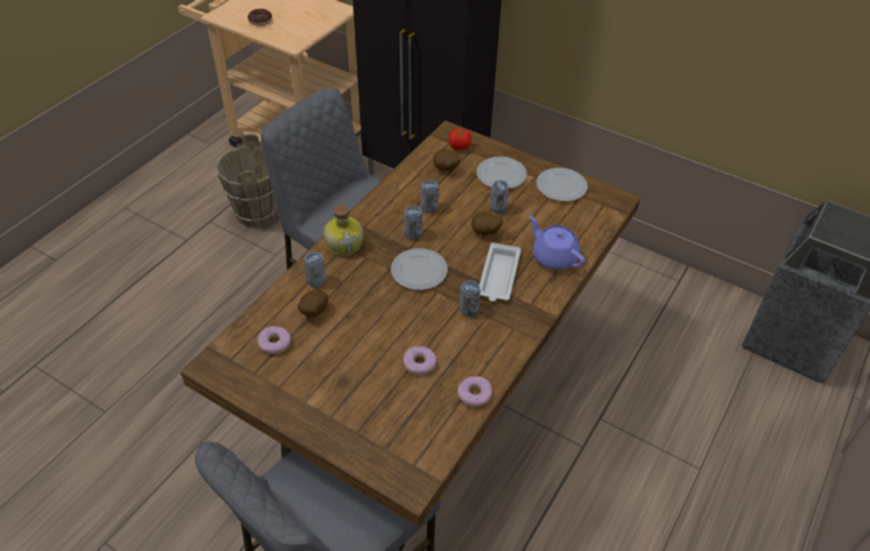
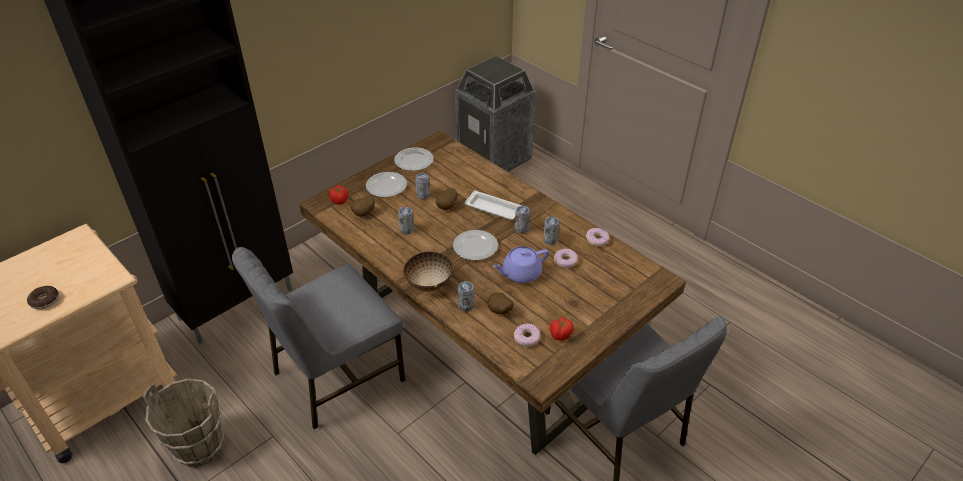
camera: 75 degrees left, 5 degrees down
bottle [323,205,363,256] -> bowl [403,252,453,292]
can [404,206,423,240] -> can moved to [543,217,559,245]
purple teapot [529,216,585,270] -> purple teapot moved to [493,246,549,283]
none -> tomato [549,317,574,341]

